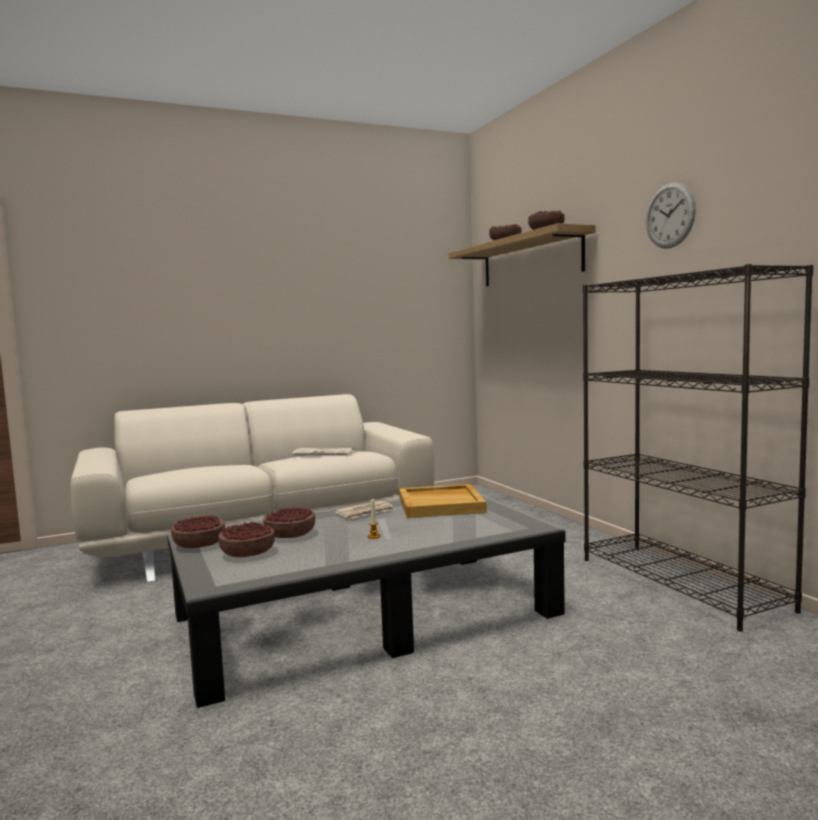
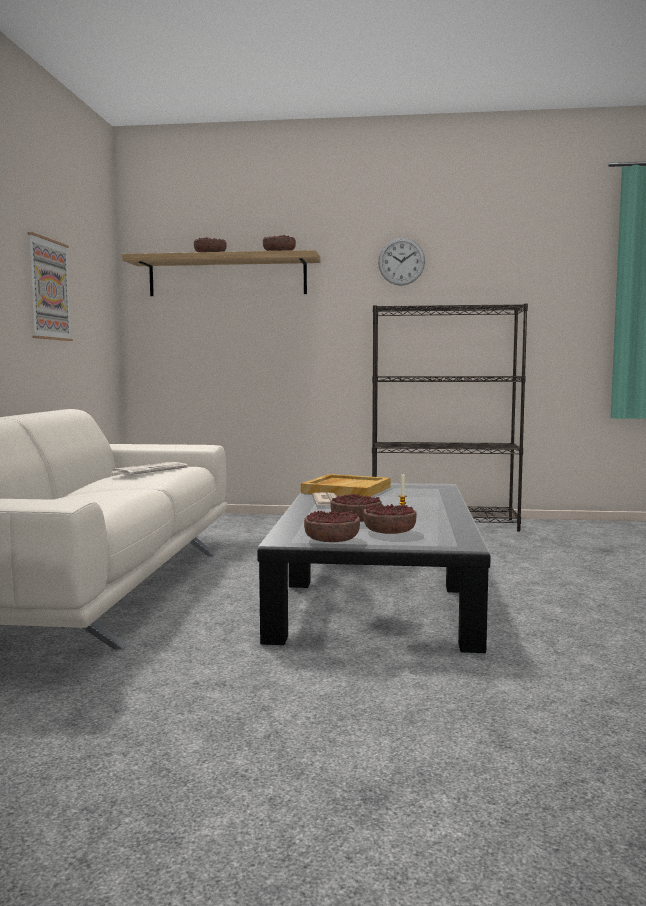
camera: 60 degrees left, 0 degrees up
none -> picture [27,232,73,341]

